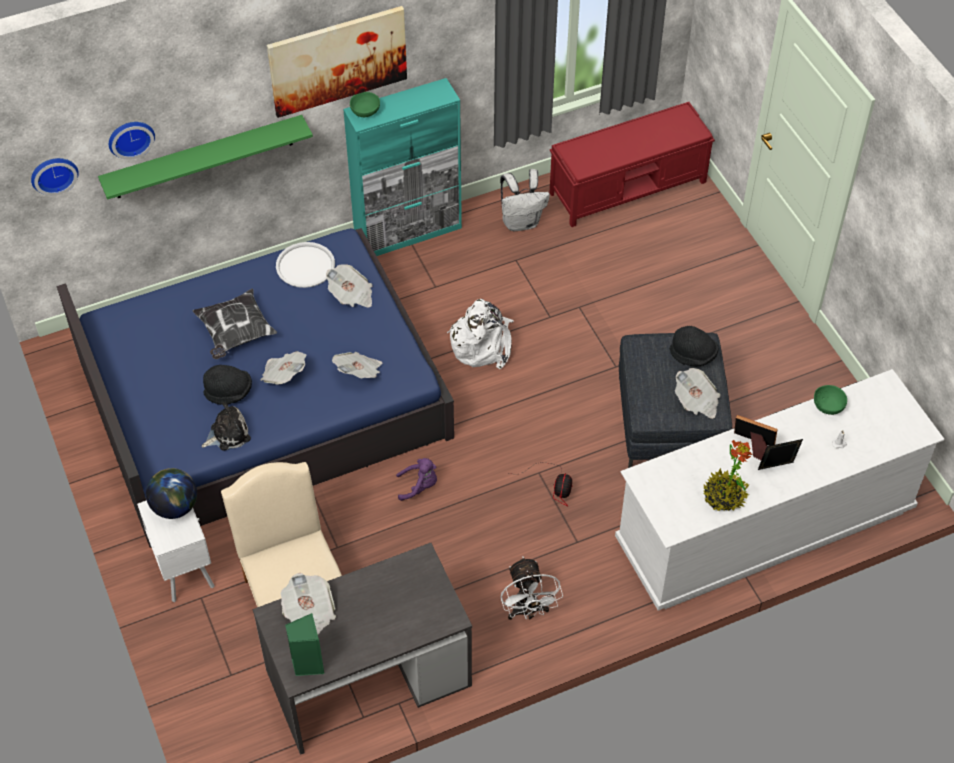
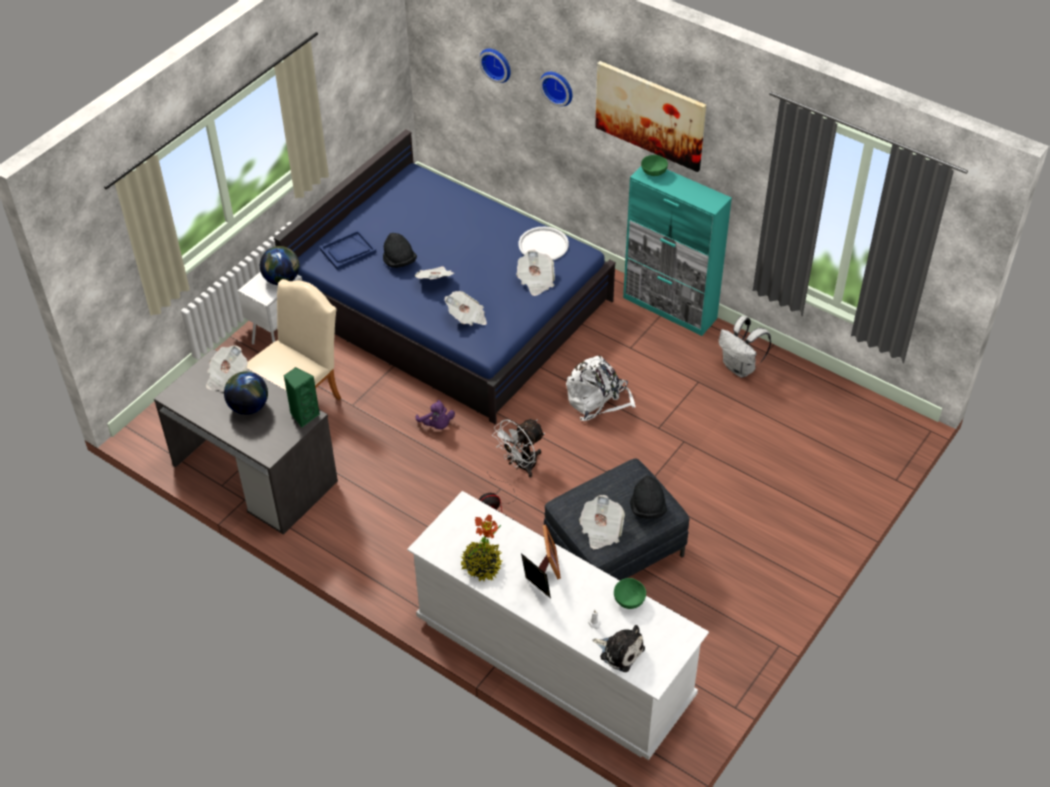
camera: 60 degrees right, 5 degrees down
wall clock [31,158,79,196] -> wall clock moved to [540,72,572,106]
green shelf [98,115,313,200] -> none
pillow [193,289,277,359] -> none
plush toy [202,402,251,451] -> plush toy moved to [592,625,645,672]
green speaker [285,613,324,676] -> green speaker moved to [283,367,320,427]
white fan [501,557,563,620] -> white fan moved to [492,419,545,478]
red bench [550,102,715,227] -> none
none -> globe [224,371,268,415]
none -> blue tray [320,230,377,270]

